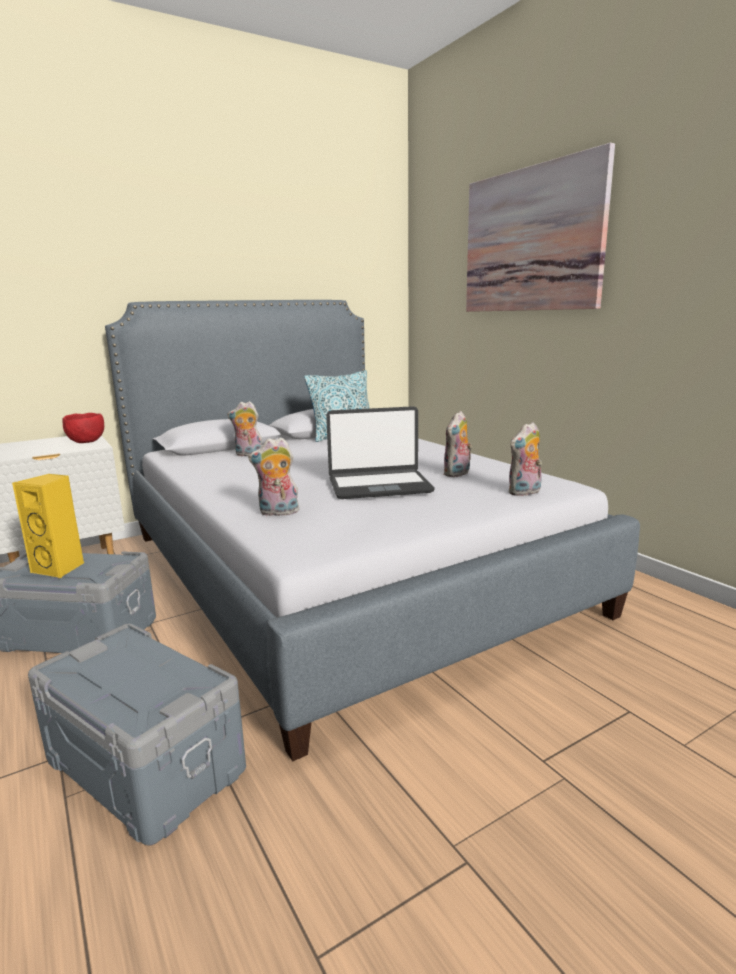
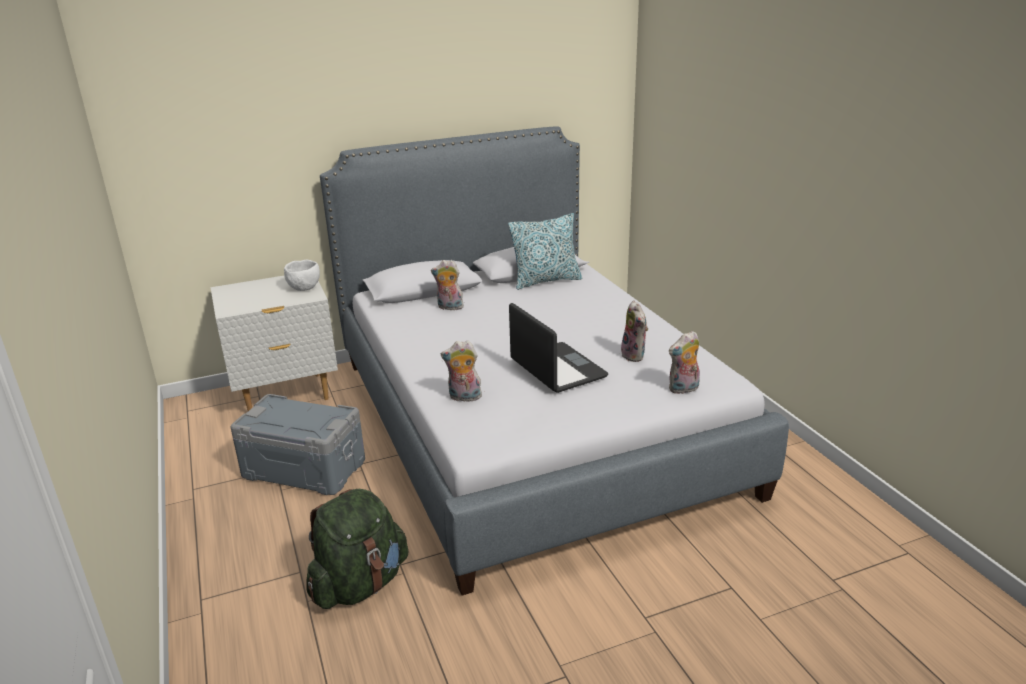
camera: 10 degrees right, 10 degrees up
yellow speaker [12,474,84,578] -> none
grey storage box [28,624,246,846] -> green backpack [307,489,408,609]
red bowl [62,413,104,443] -> white bowl [284,260,320,291]
laptop [326,406,435,499] -> laptop turned 120 degrees counterclockwise [509,303,608,393]
plush toy [443,411,473,477] -> plush toy turned 60 degrees counterclockwise [621,300,648,362]
picture [466,143,615,312] -> none

